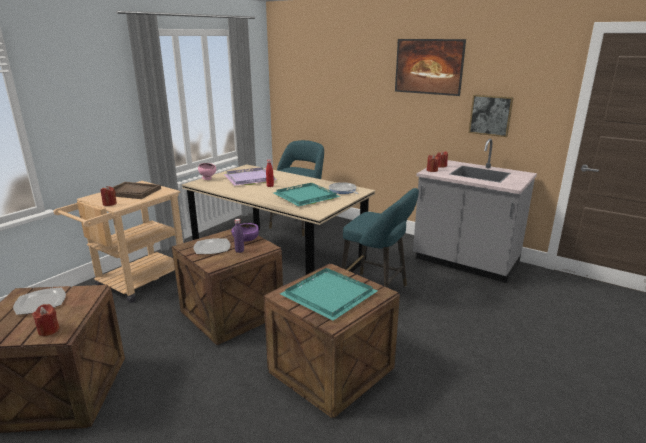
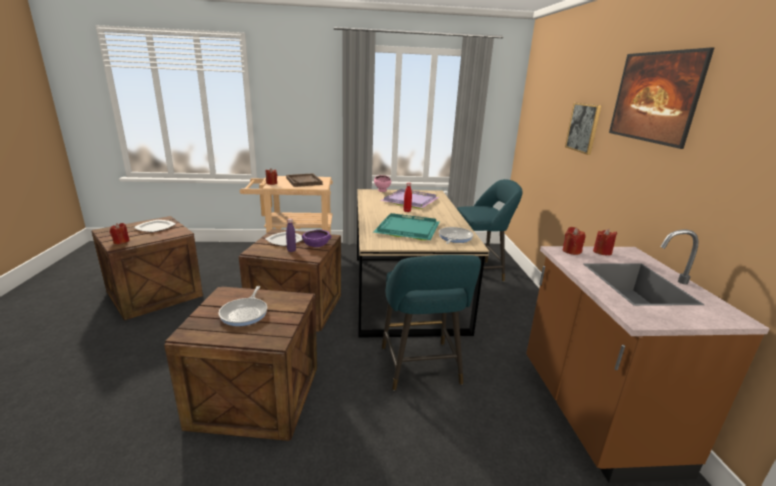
camera: 50 degrees right, 0 degrees up
turquoise tray [280,268,377,321] -> frying pan [219,286,267,326]
grey counter [413,139,537,283] -> brown counter [526,230,770,483]
picture [469,94,514,137] -> picture moved to [565,103,601,155]

